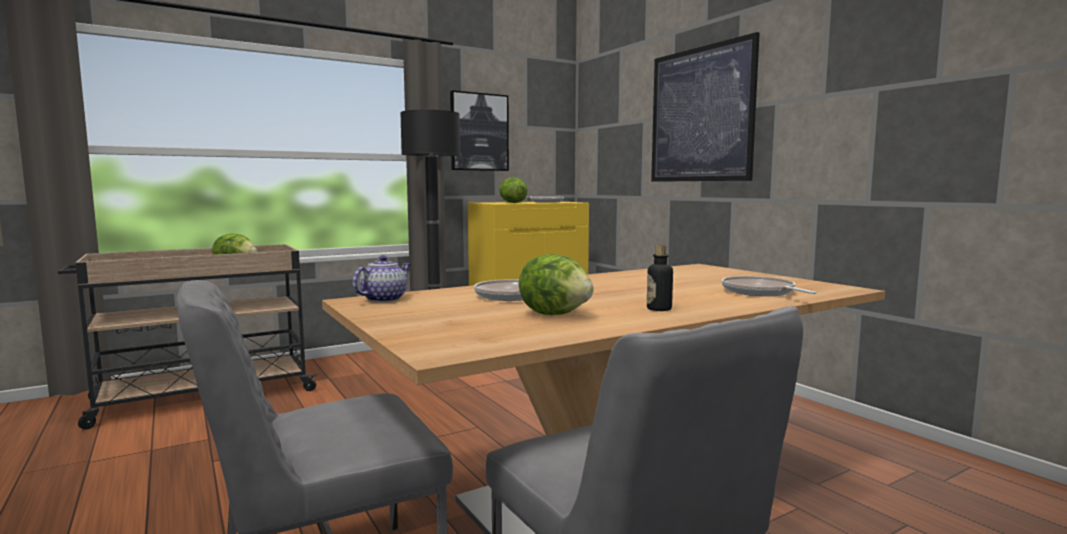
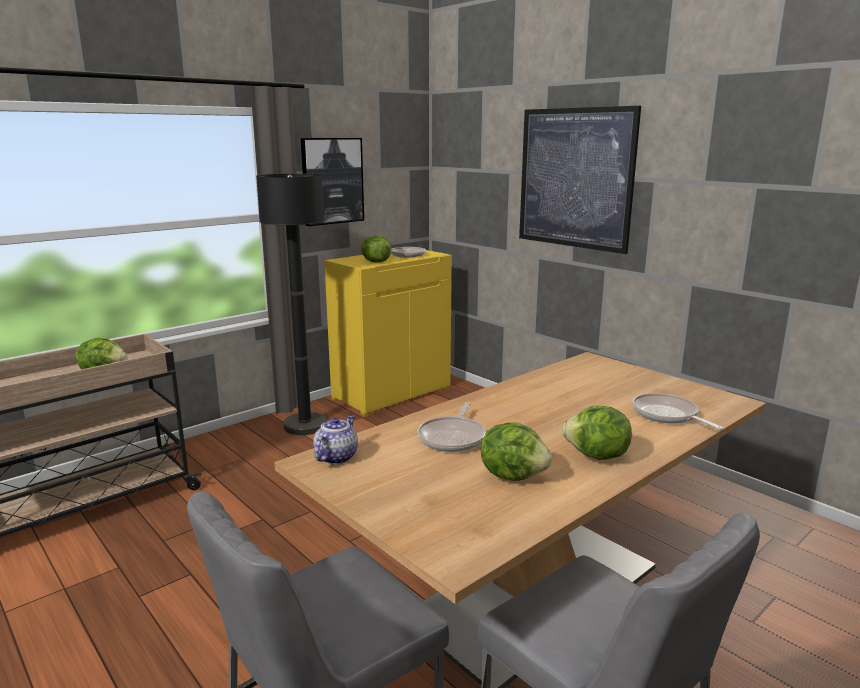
camera: 10 degrees left, 10 degrees up
bottle [647,245,673,311] -> lettuce [562,405,632,460]

